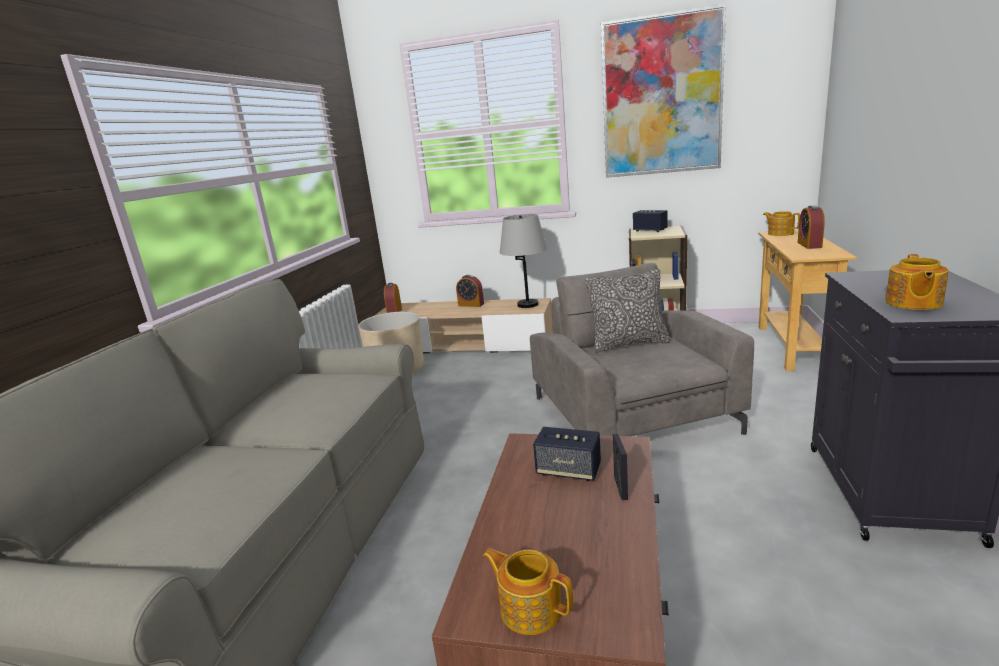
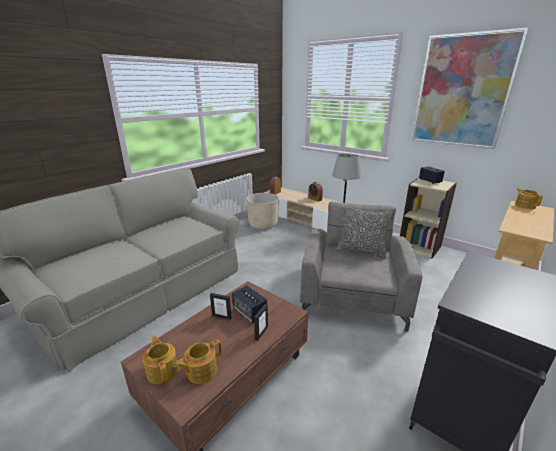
camera: 25 degrees right, 5 degrees up
alarm clock [798,205,825,249] -> none
teapot [885,254,949,310] -> teapot moved to [174,340,222,384]
none -> picture frame [210,293,232,320]

